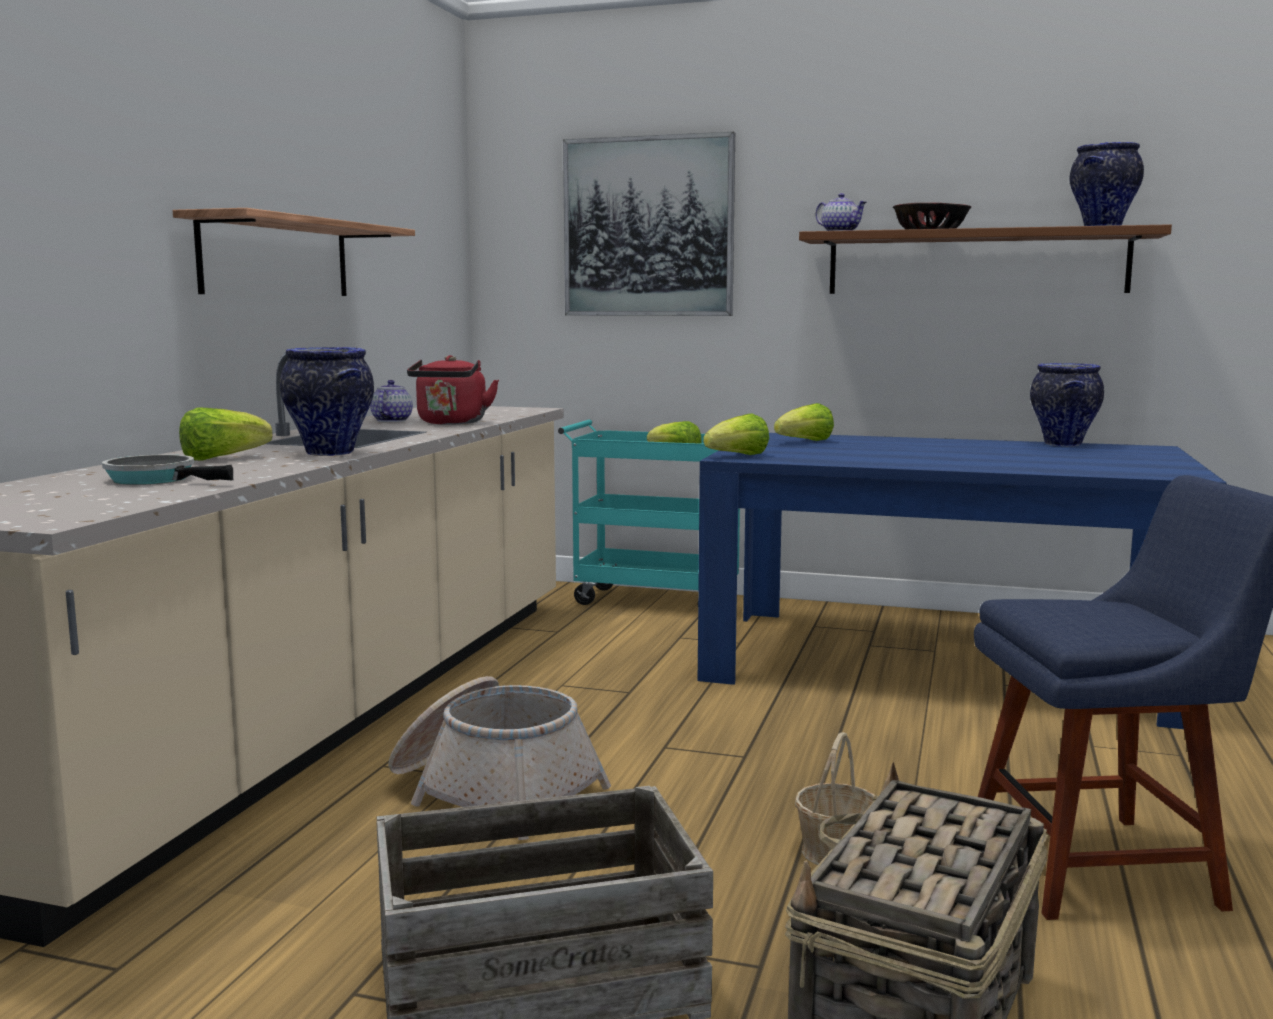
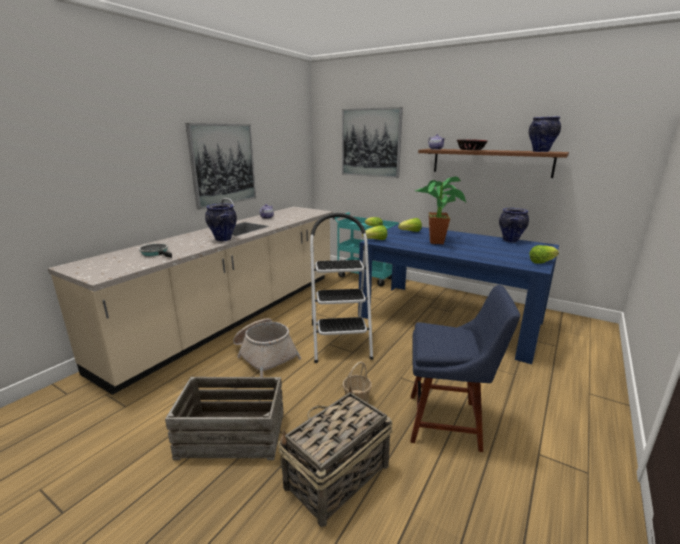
camera: 15 degrees right, 10 degrees up
shelf [173,208,415,296] -> picture [185,123,256,210]
lettuce [179,407,273,461] -> lettuce moved to [529,245,559,264]
red kettle [407,355,499,425] -> none
none -> step ladder [310,213,374,363]
none -> potted plant [415,177,467,244]

